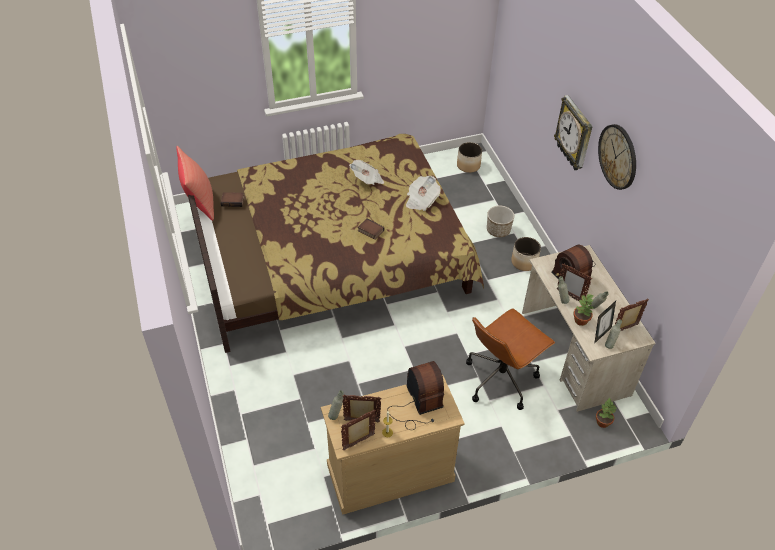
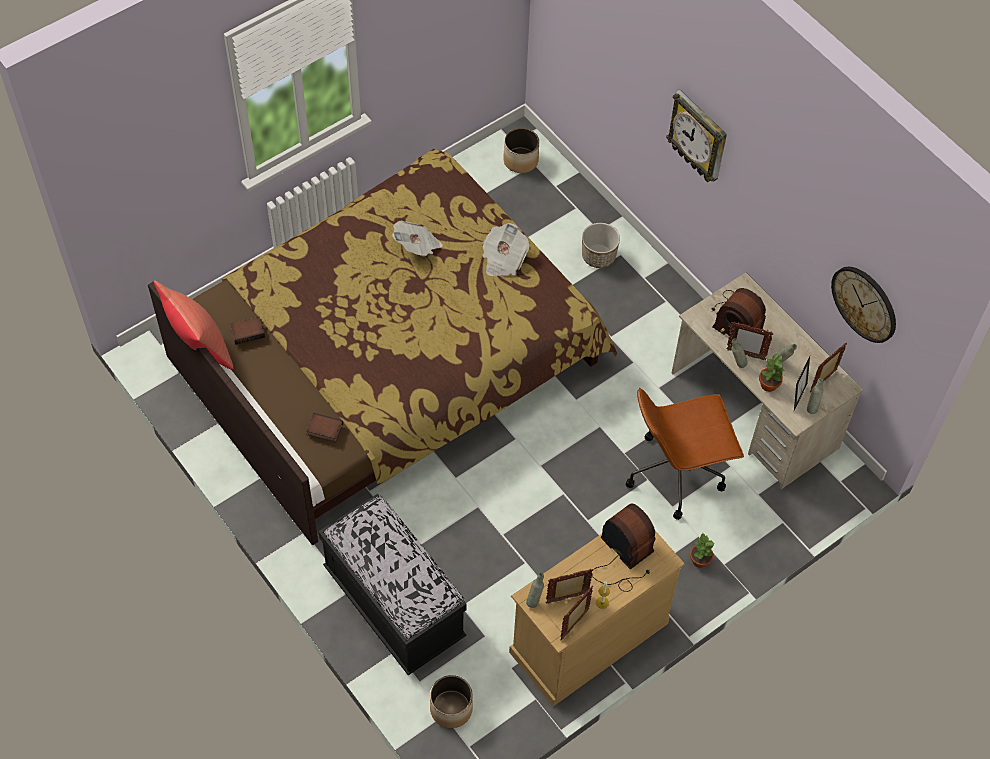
camera: 20 degrees left, 10 degrees up
book [358,218,384,240] -> book moved to [306,413,343,443]
brown office chair [466,308,555,410] -> brown office chair turned 45 degrees clockwise [626,388,744,520]
planter [511,237,541,271] -> planter moved to [430,675,473,728]
potted plant [596,398,617,428] -> potted plant moved to [690,533,715,568]
wall clock [598,124,636,190] -> wall clock moved to [831,267,896,343]
none -> black bench [318,494,467,675]

